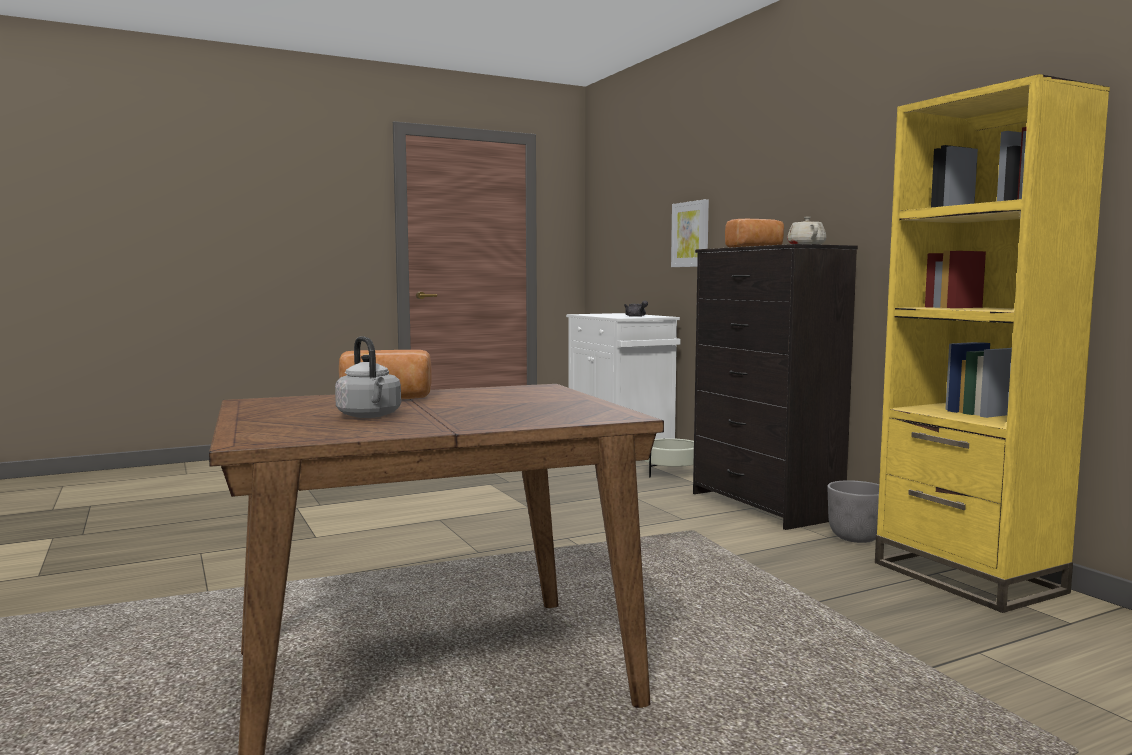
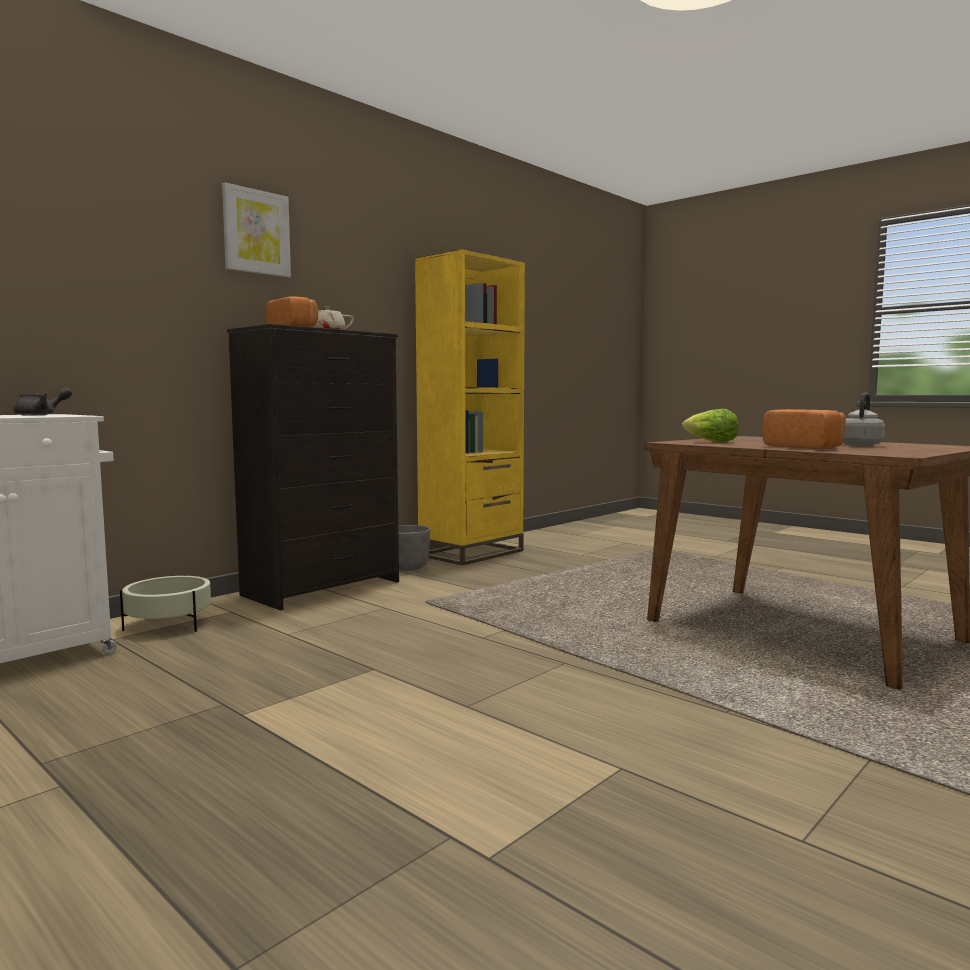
camera: 110 degrees left, 0 degrees up
picture [671,199,709,267] -> picture moved to [222,183,291,277]
none -> lettuce [682,409,739,443]

